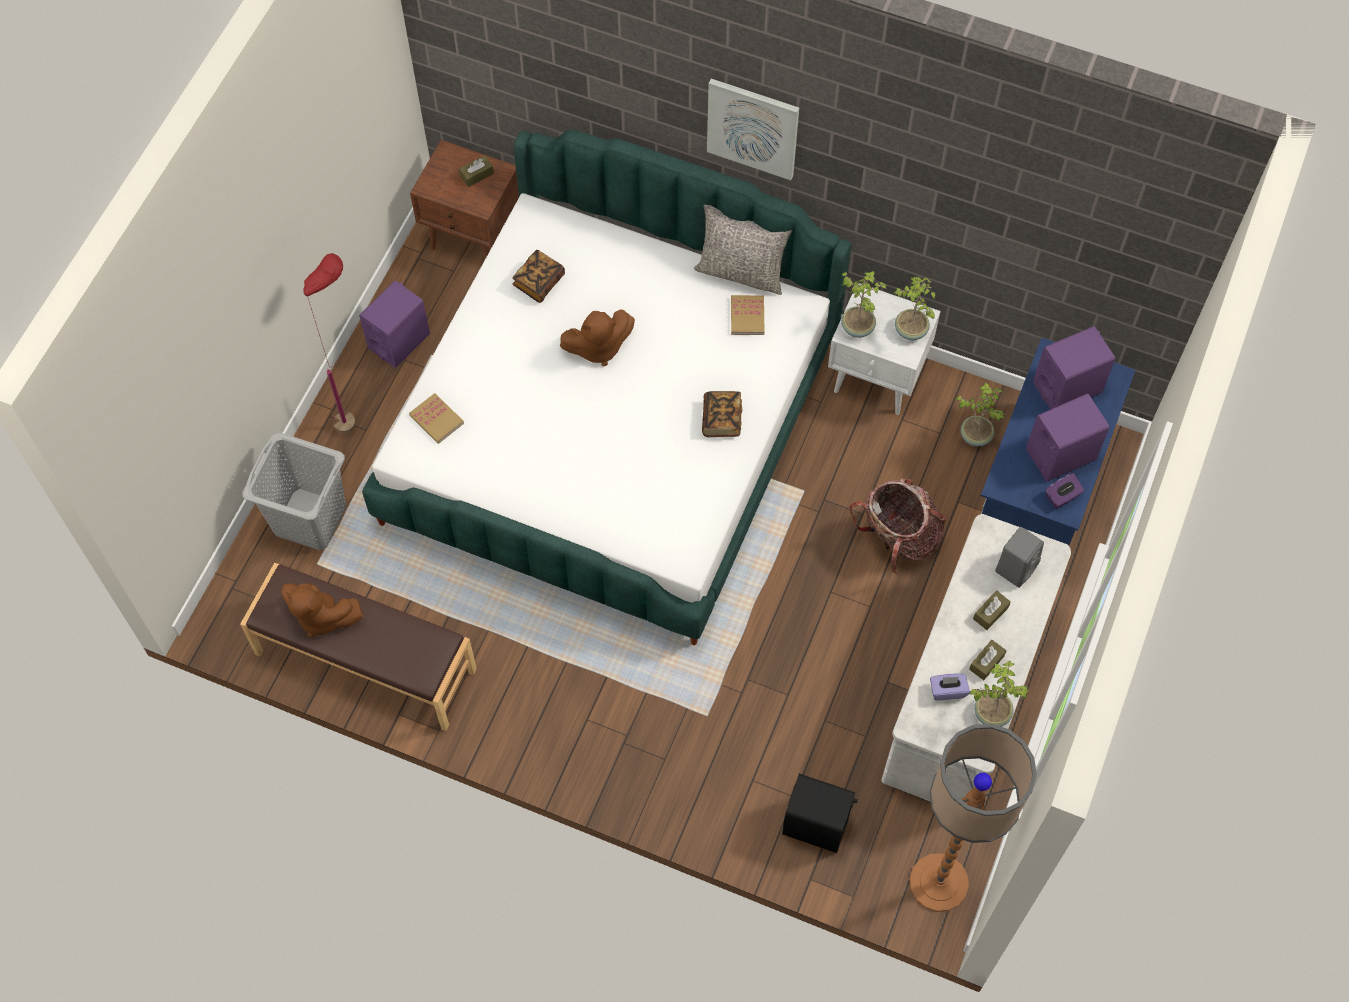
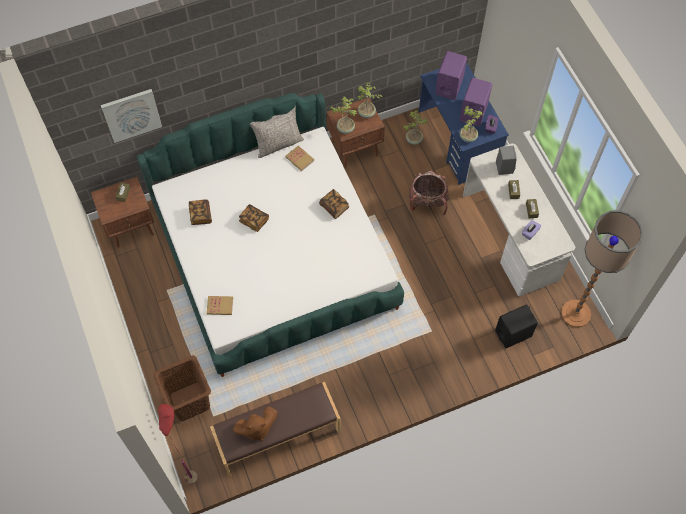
camera: 45 degrees left, 0 degrees up
grey laundry basket [242,432,346,550] -> brown laundry basket [153,356,211,421]
red floor lamp [303,253,356,433] -> red floor lamp moved to [158,404,198,484]
purple speaker [359,281,430,368] -> none
brown plush toy [560,309,635,366] -> book [239,204,269,232]
picture [707,79,799,180] -> picture moved to [101,89,162,143]
white nightstand [828,283,941,415] -> brown nightstand [326,97,385,168]
potted plant [969,661,1029,727] -> potted plant moved to [460,106,483,142]

